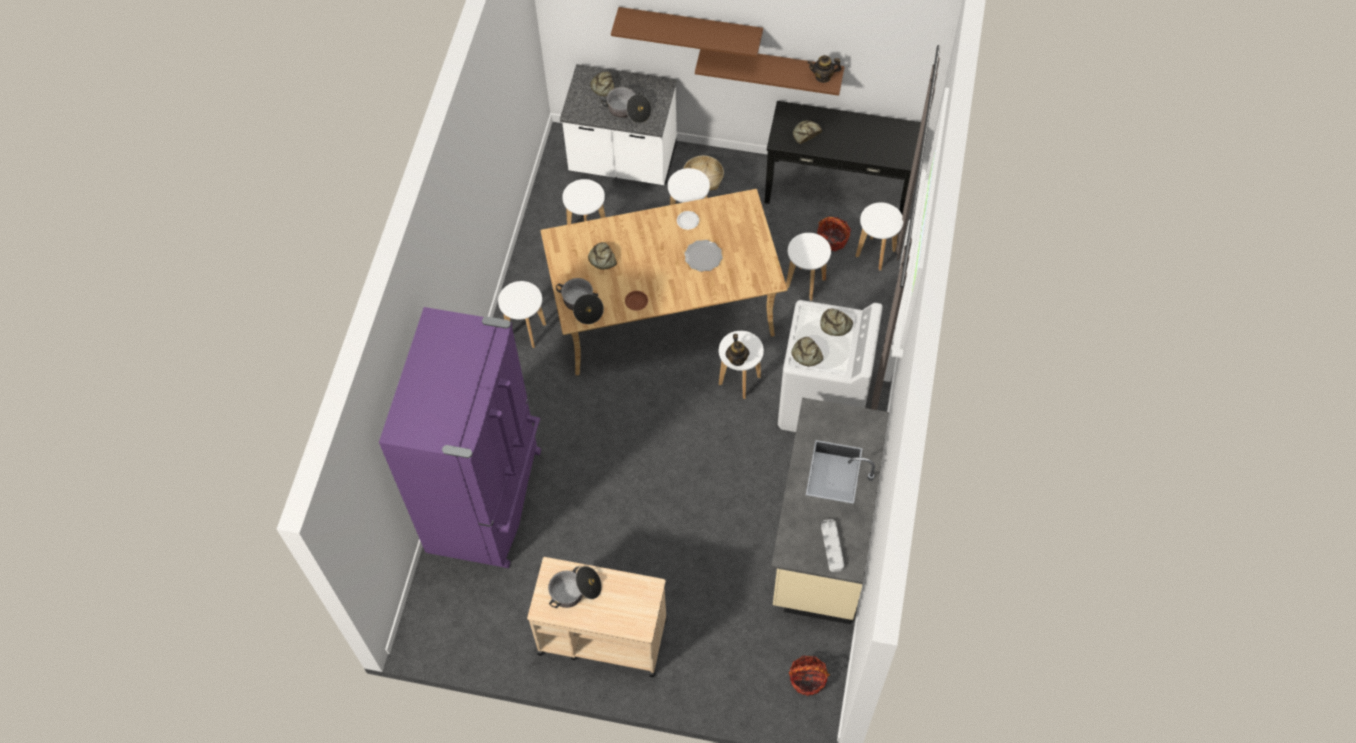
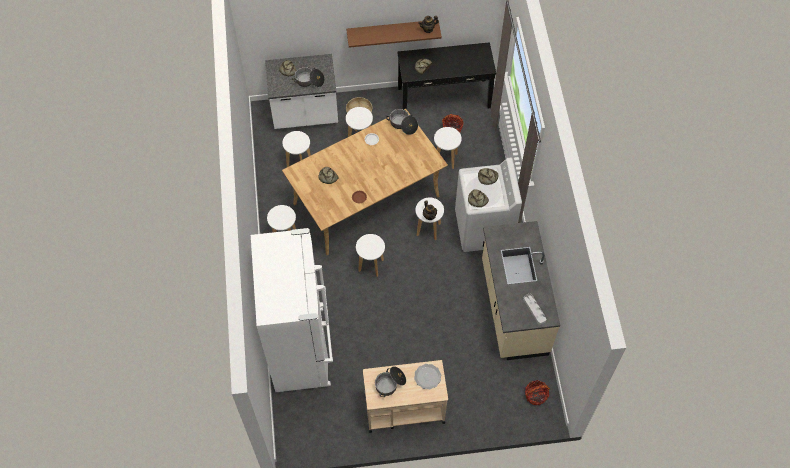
camera: 20 degrees left, 0 degrees up
purple fridge [379,307,541,568] -> white fridge [251,228,333,392]
cooking pot [556,278,604,324] -> cooking pot moved to [386,109,418,135]
brown shelf [611,7,763,57] -> none
plate [684,240,723,272] -> plate moved to [414,364,441,389]
white stool [856,202,903,271] -> white stool moved to [356,234,385,277]

